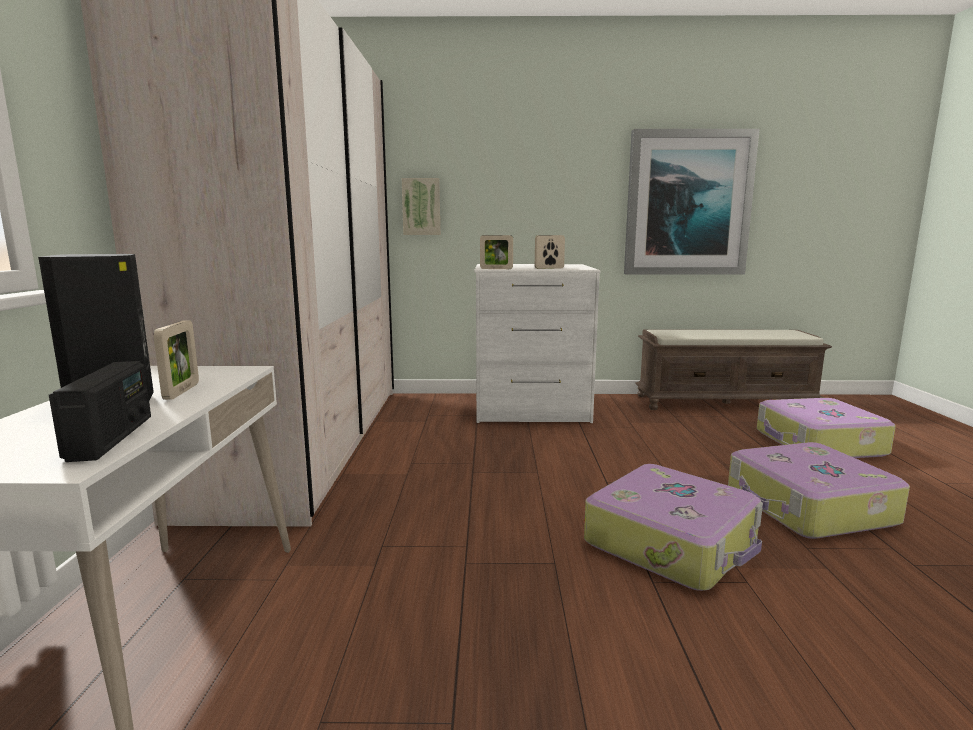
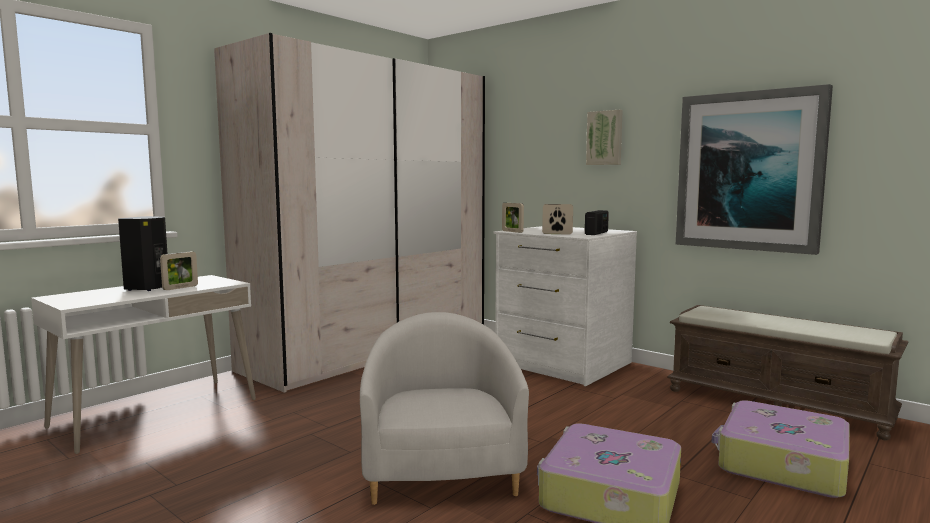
camera: 40 degrees right, 5 degrees down
radio [49,361,151,462] -> radio moved to [585,210,609,235]
picture [402,178,440,235] -> picture moved to [586,110,623,165]
suitcase [584,464,763,591] -> white armchair [360,312,529,505]

